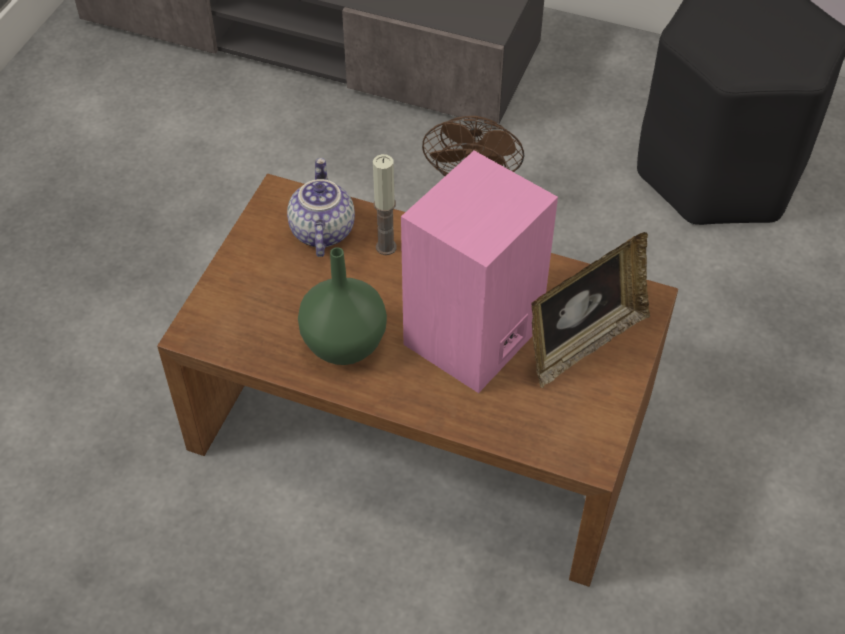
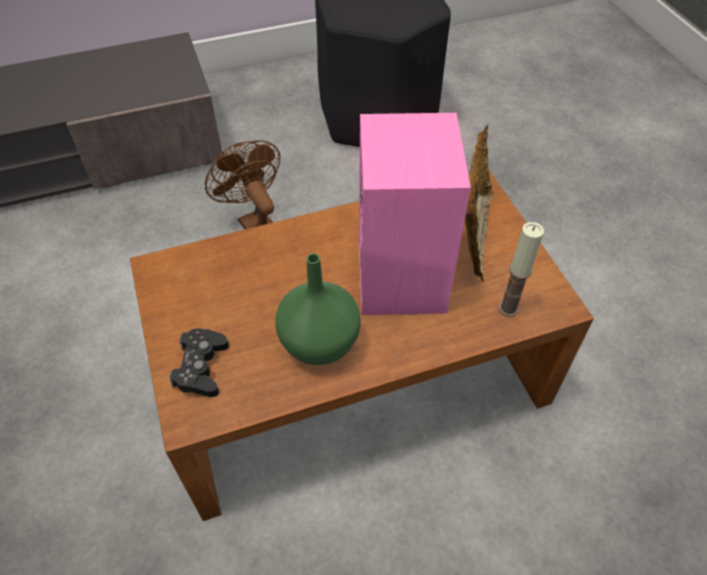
camera: 40 degrees left, 0 degrees up
teapot [287,158,355,257] -> none
candle [373,154,397,255] -> candle moved to [498,222,544,317]
none -> black game controller [169,328,229,397]

